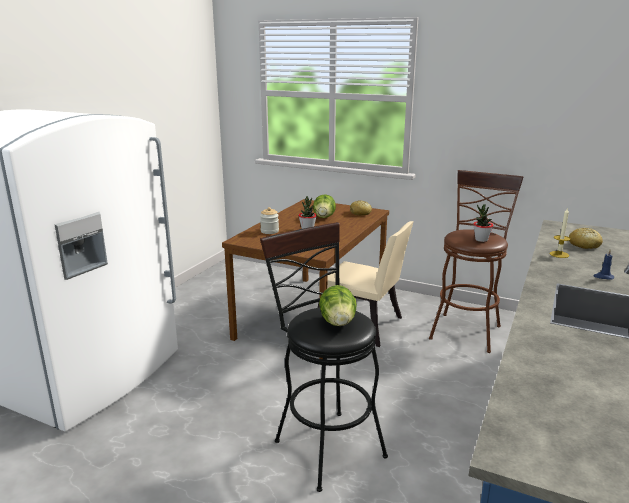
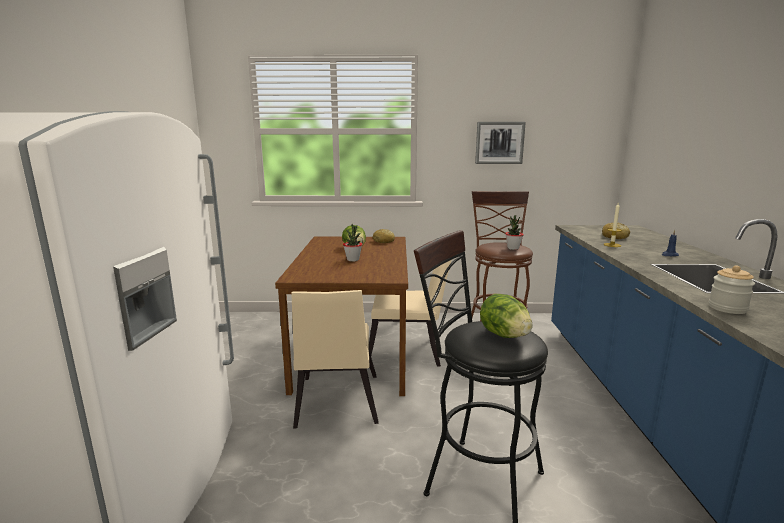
camera: 25 degrees left, 5 degrees down
jar [260,207,279,234] -> jar moved to [709,265,755,314]
none -> beige chair [291,290,379,428]
none -> picture [475,122,526,164]

